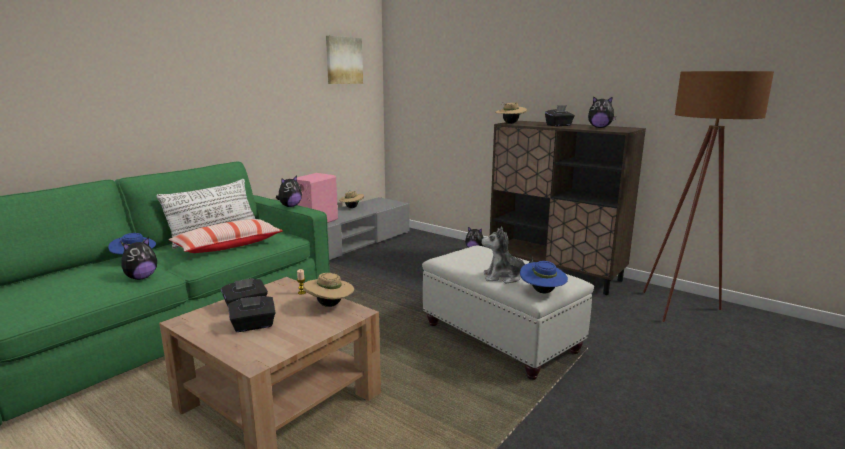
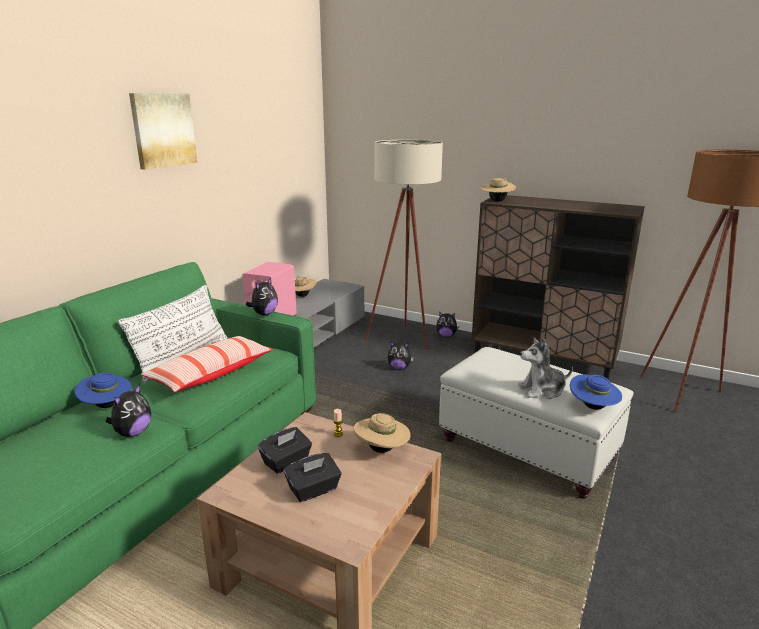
camera: 10 degrees left, 5 degrees up
picture [326,36,363,84] -> picture moved to [129,93,197,170]
black tissue box [545,105,575,126] -> none
plush toy [588,96,616,128] -> plush toy moved to [388,342,414,370]
none -> beige floor lamp [365,139,443,351]

